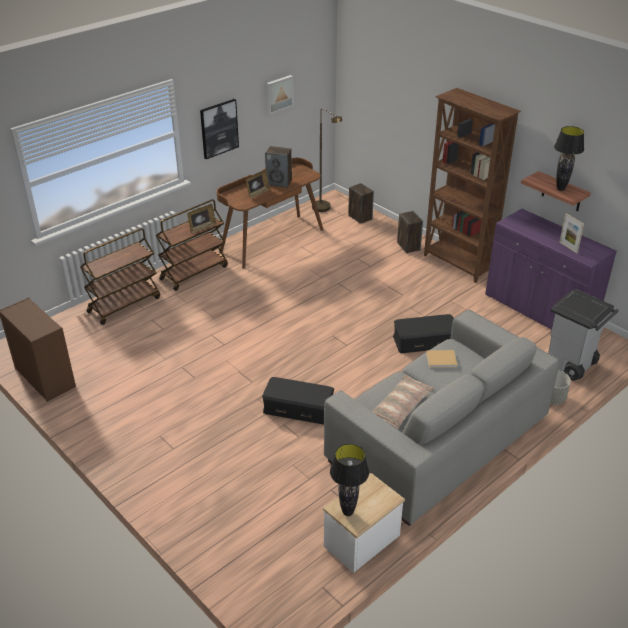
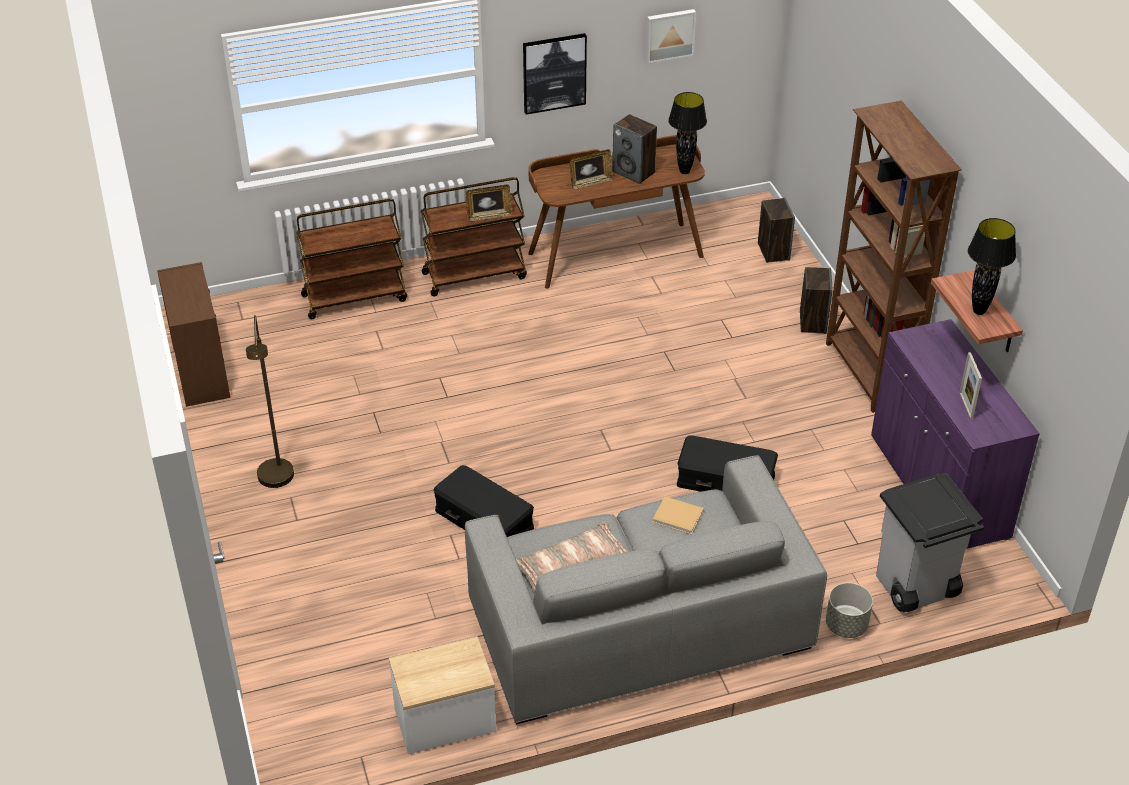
camera: 25 degrees right, 5 degrees up
brown floor lamp [312,108,342,212] -> brown floor lamp moved to [246,315,294,488]
black table lamp [330,444,369,516] -> black table lamp moved to [668,92,707,174]

